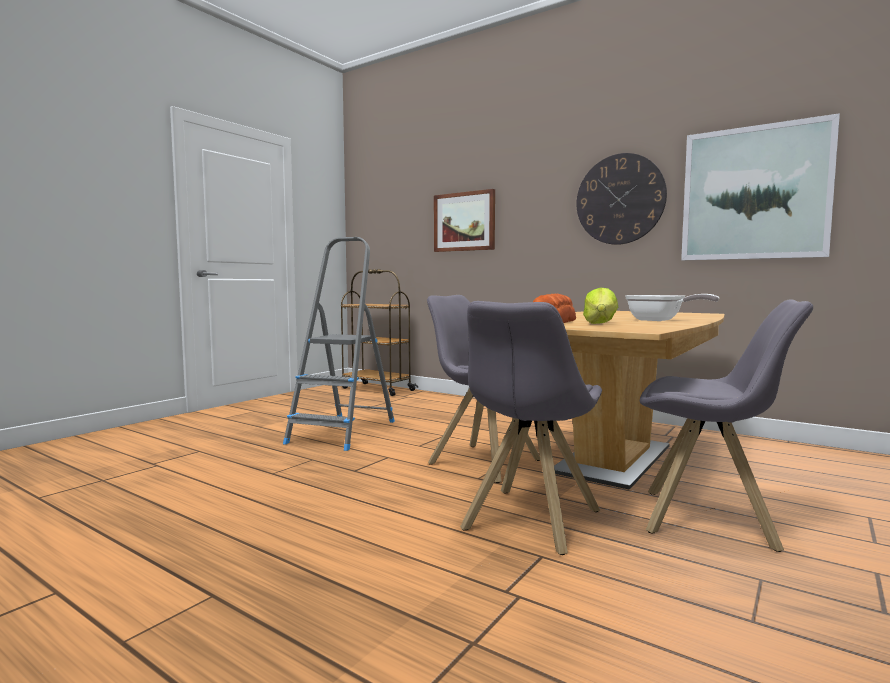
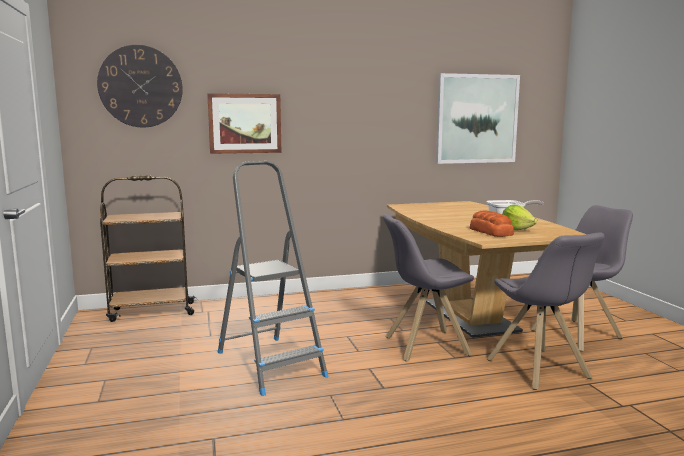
camera: 50 degrees left, 5 degrees up
wall clock [576,153,667,245] -> wall clock moved to [97,45,183,128]

